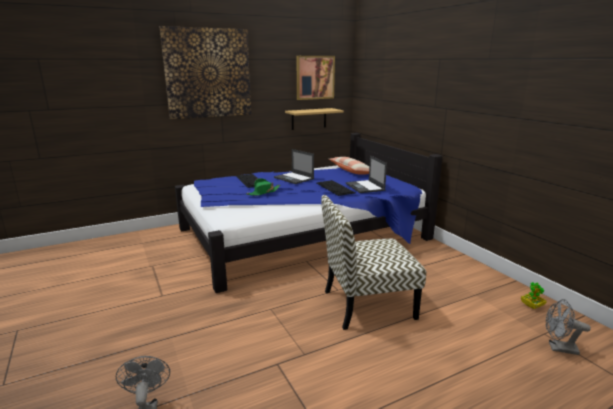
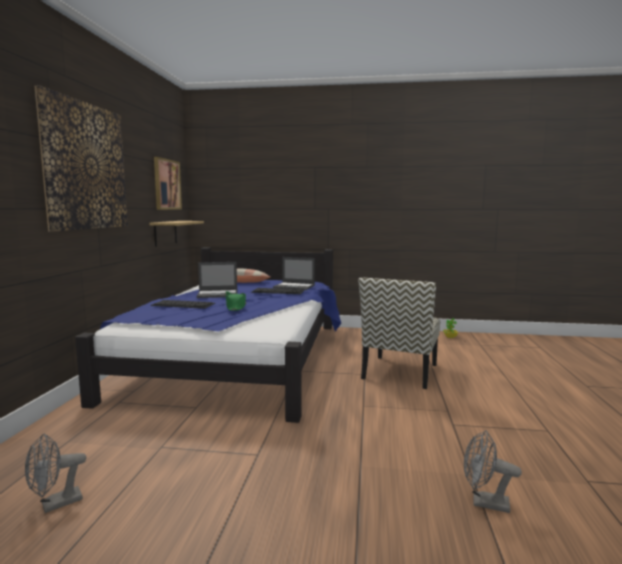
camera: 55 degrees left, 10 degrees down
grey fan [546,299,591,355] -> grey fan moved to [25,434,86,513]

